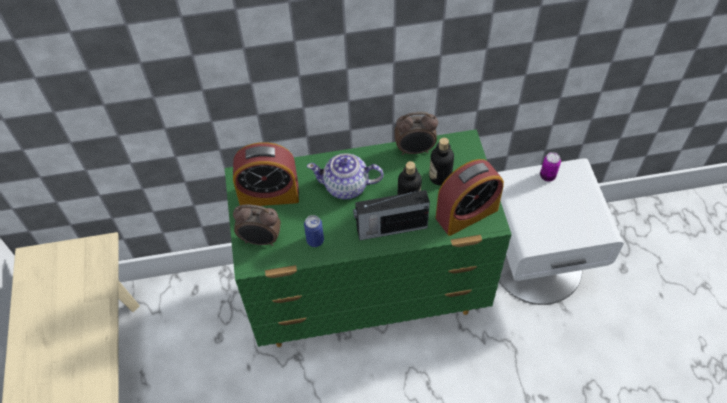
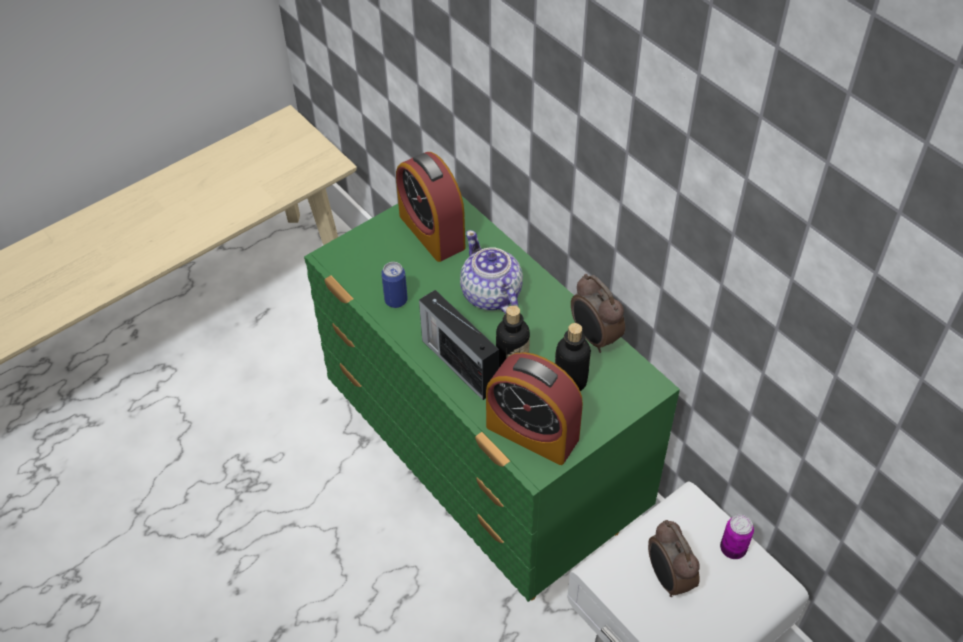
camera: 60 degrees right, 5 degrees down
alarm clock [233,204,281,246] -> alarm clock moved to [648,520,700,597]

